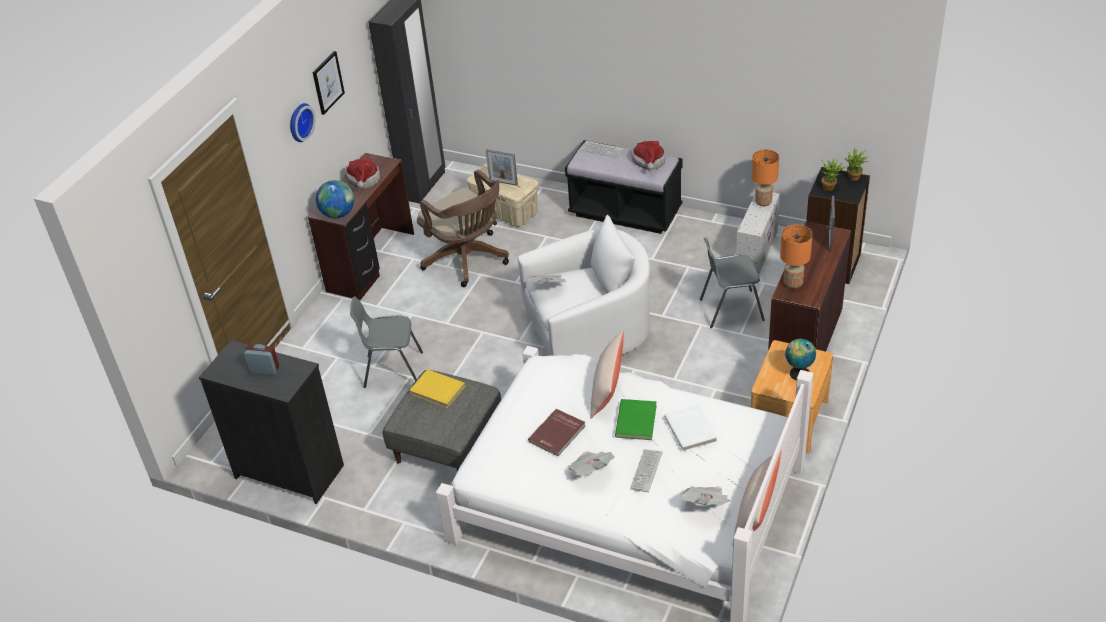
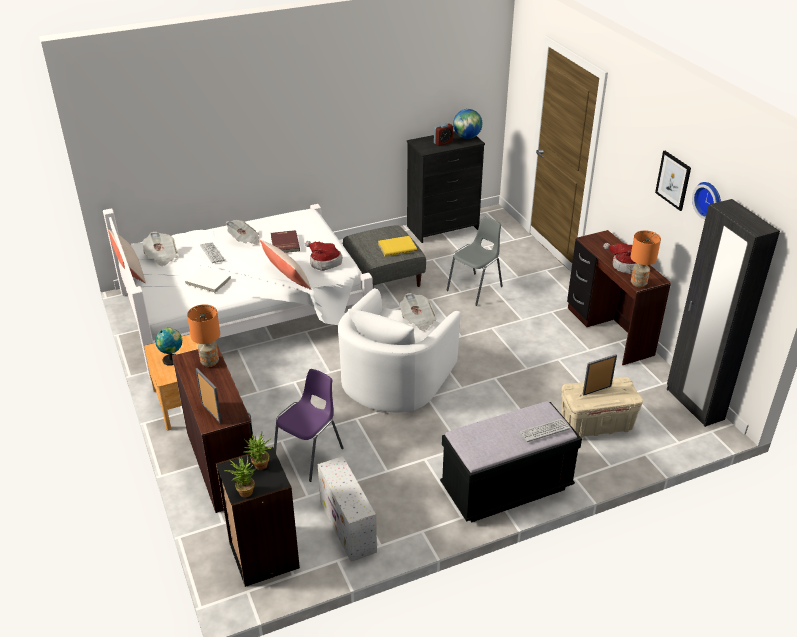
camera: 130 degrees right, 5 degrees down
wall clock [290,103,315,142] -> wall clock moved to [692,182,721,219]
globe [316,180,354,218] -> globe moved to [453,109,482,139]
brown office chair [417,170,509,287] -> none
green book [615,399,657,440] -> none
hat [631,141,666,170] -> hat moved to [305,241,342,271]
grey chair [700,238,765,328] -> purple chair [274,369,344,482]
orange table lamp [752,149,779,206] -> orange table lamp moved to [630,230,661,287]

